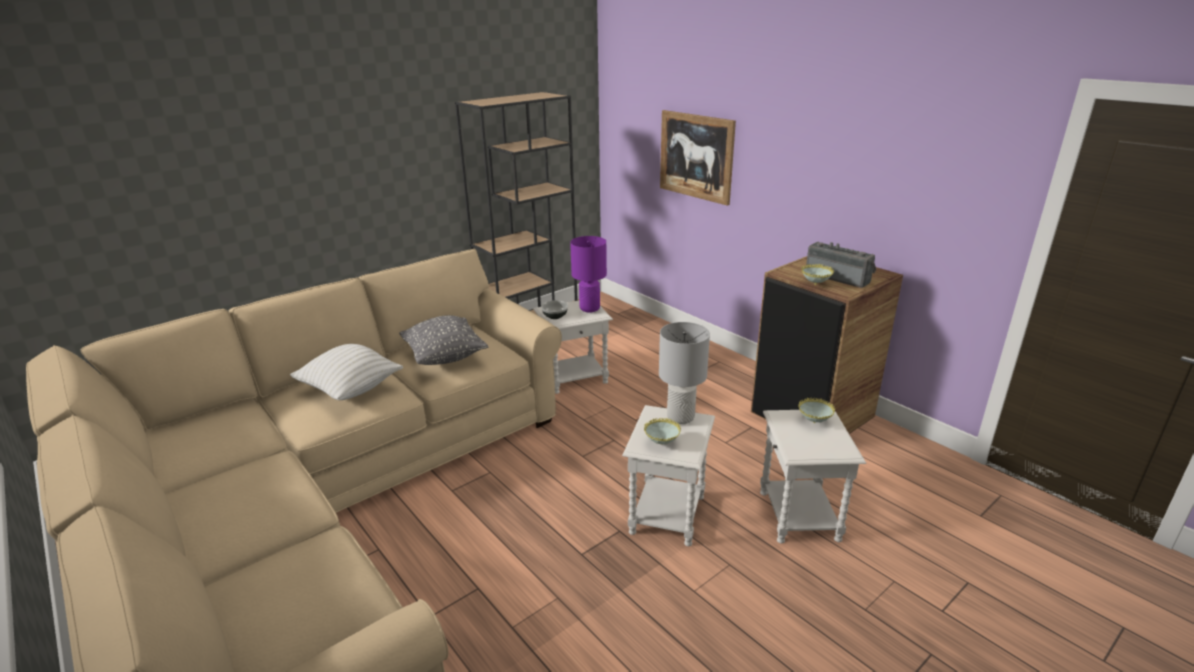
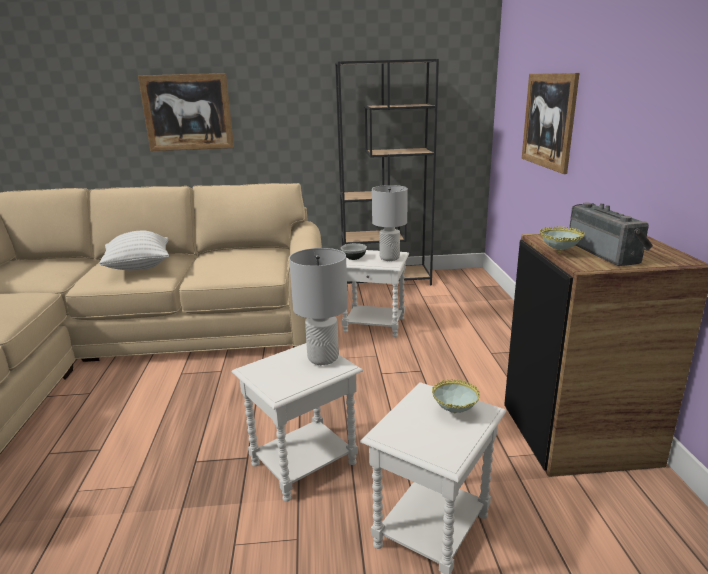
camera: 35 degrees right, 5 degrees down
grey pillow [399,315,488,365] -> none
purple table lamp [570,236,607,313] -> grey table lamp [372,185,408,261]
bowl [644,418,681,445] -> none
none -> picture [138,73,234,151]

